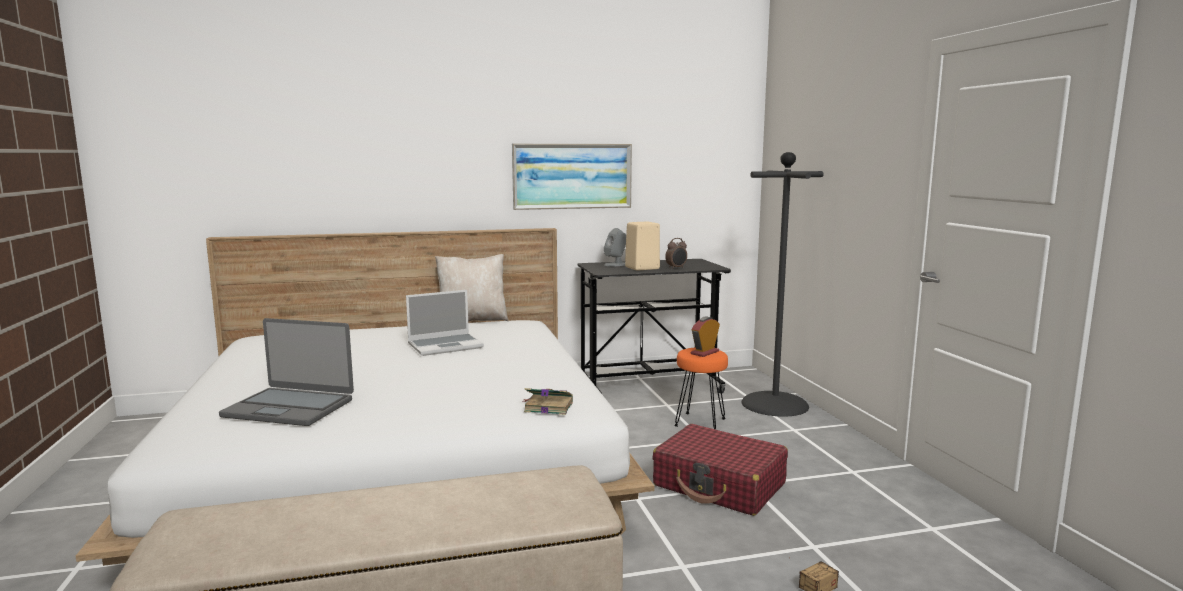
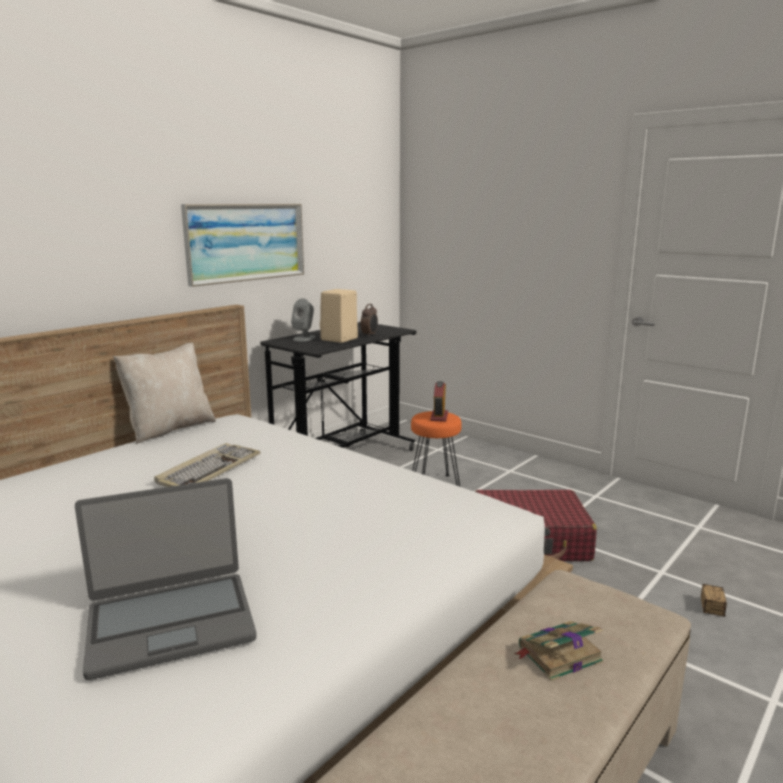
camera: 35 degrees left, 5 degrees up
laptop [406,290,484,356] -> keyboard [154,443,261,487]
book [523,388,573,415] -> book moved to [514,621,603,681]
black clothes rack [741,152,824,417] -> none

